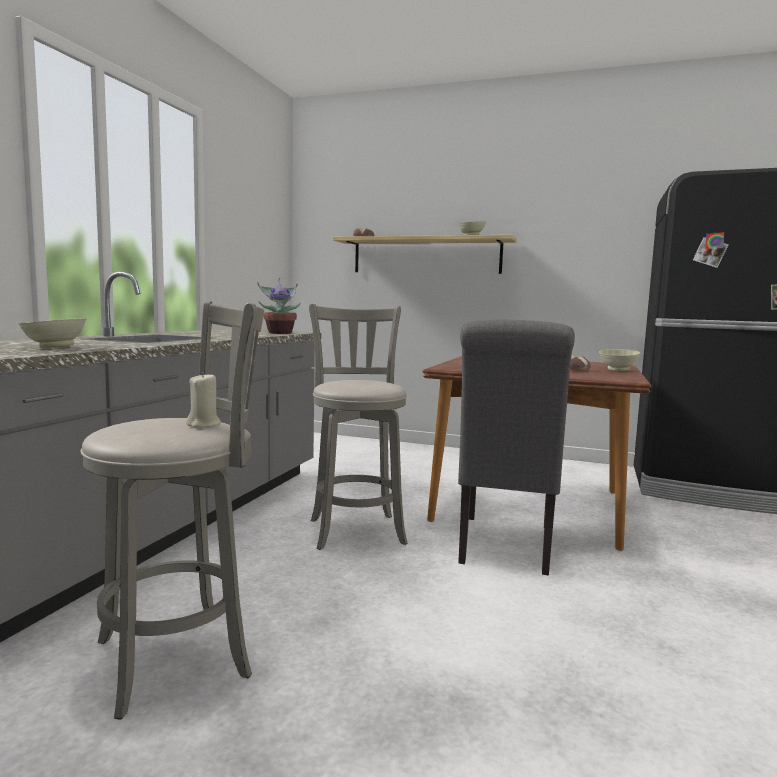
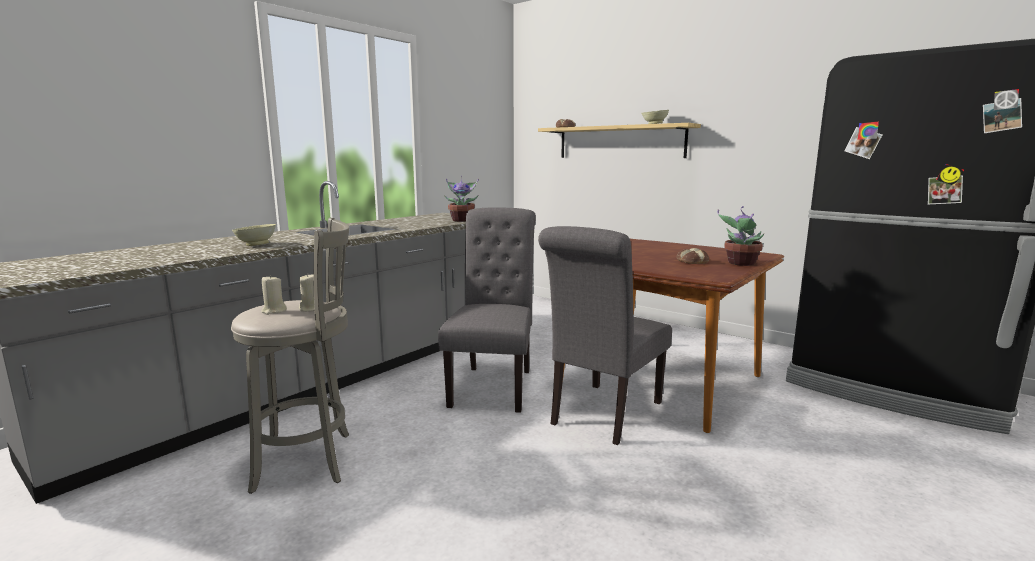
camera: 20 degrees right, 5 degrees up
grey stool [309,304,408,550] -> grey chair [438,207,536,413]
beige bowl [599,349,640,371] -> potted plant [717,206,764,266]
none -> beige candle [261,275,287,315]

